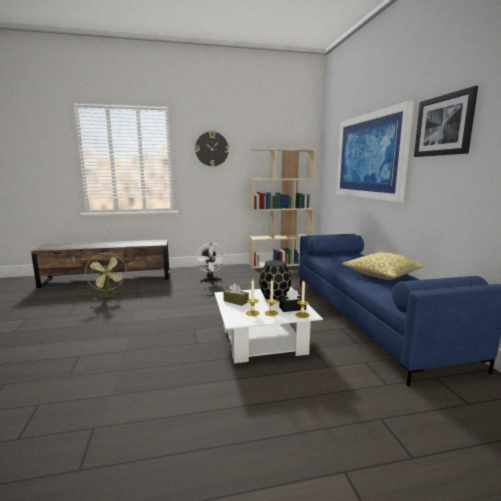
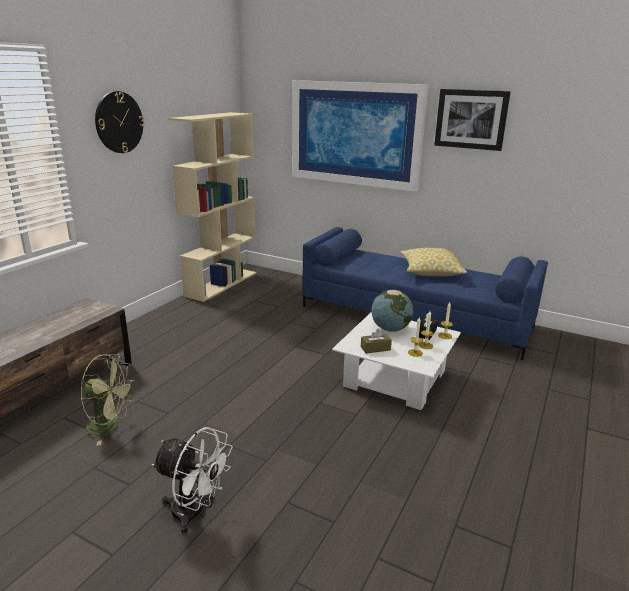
camera: 50 degrees left, 10 degrees up
white fan [196,243,226,282] -> white fan moved to [152,427,233,534]
black vase [259,260,291,301] -> globe [371,290,413,332]

